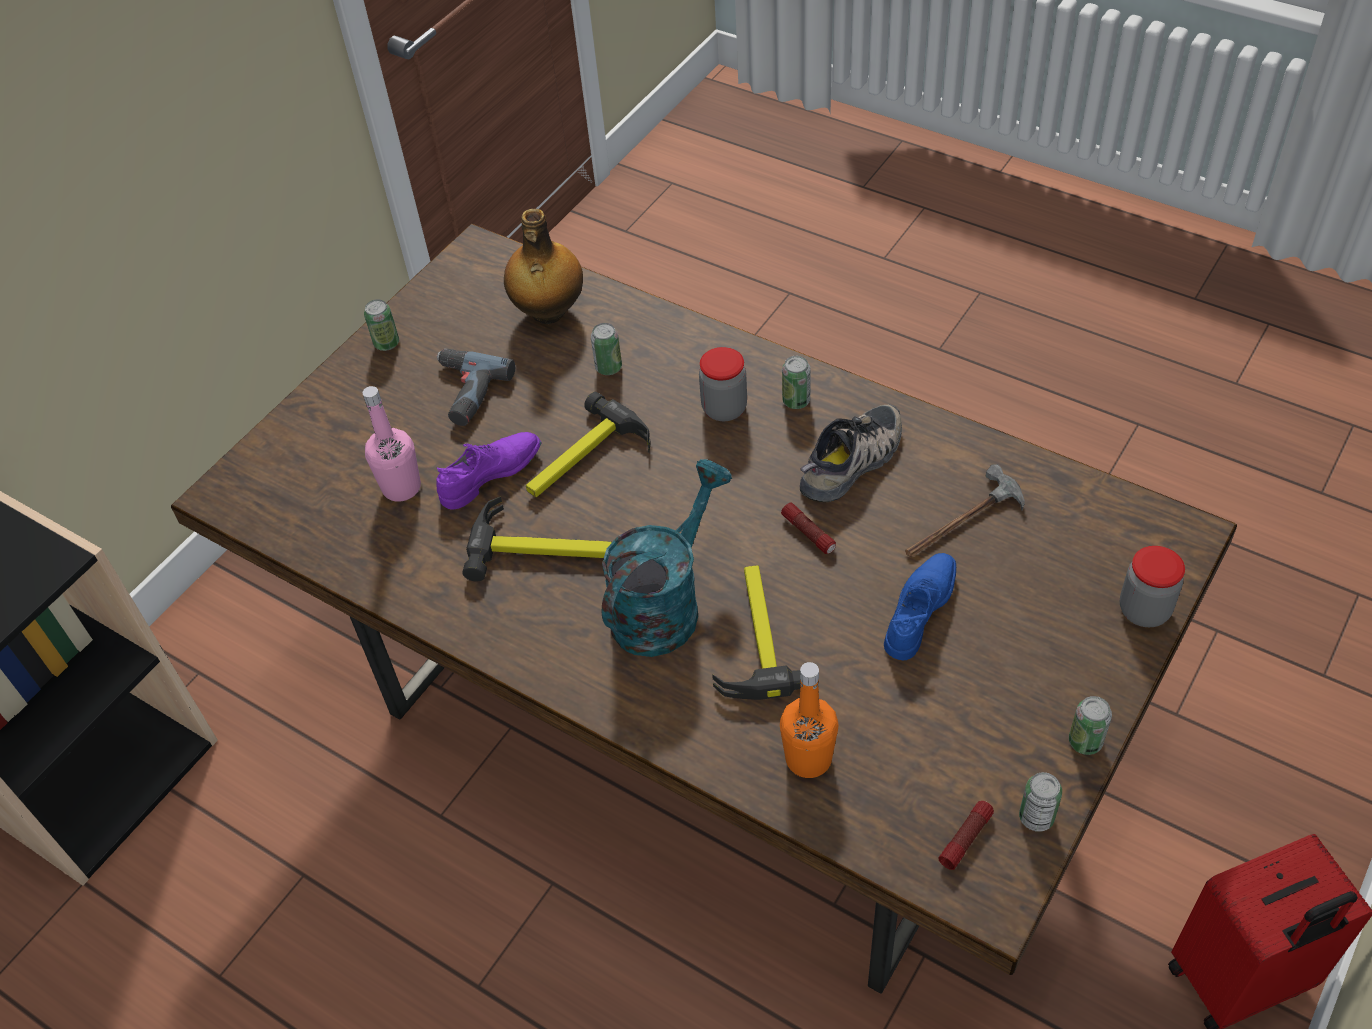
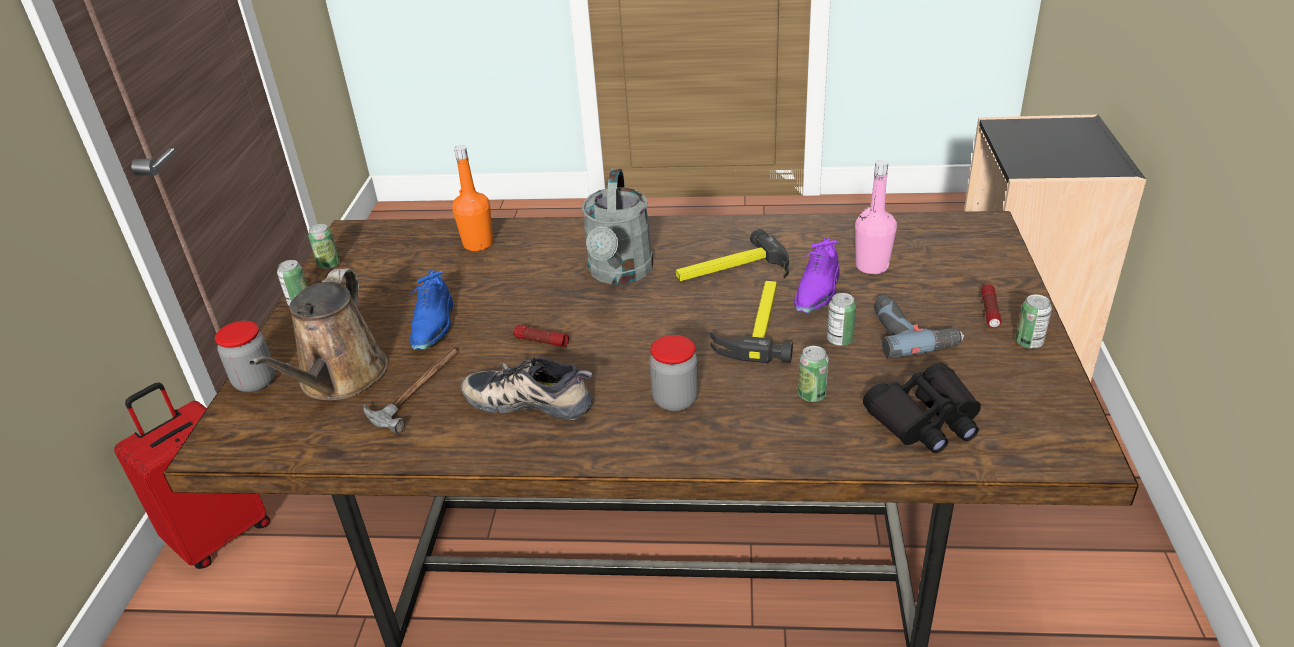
camera: 150 degrees right, 15 degrees down
bottle [504,209,583,324] -> black binoculars [863,362,981,453]
turquoise watering can [602,459,732,657] -> grey watering can [582,169,653,285]
hammer [712,565,801,700] -> none
can [782,356,811,409] -> can moved to [827,293,856,346]
shoe [800,404,902,502] -> shoe turned 90 degrees clockwise [461,358,593,420]
flashlight [938,801,994,870] -> flashlight moved to [981,284,1002,327]
none -> brown watering can [249,268,388,400]

